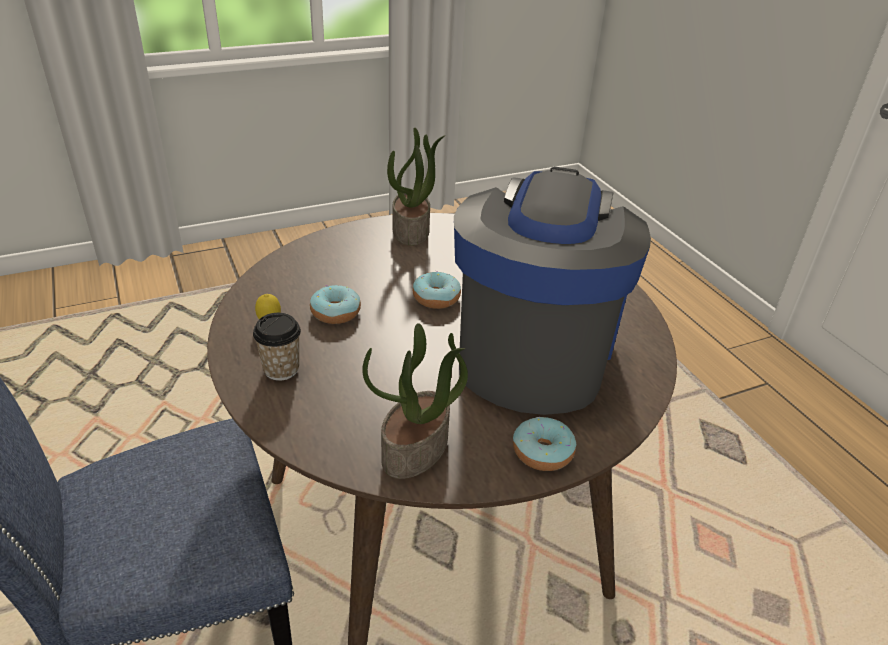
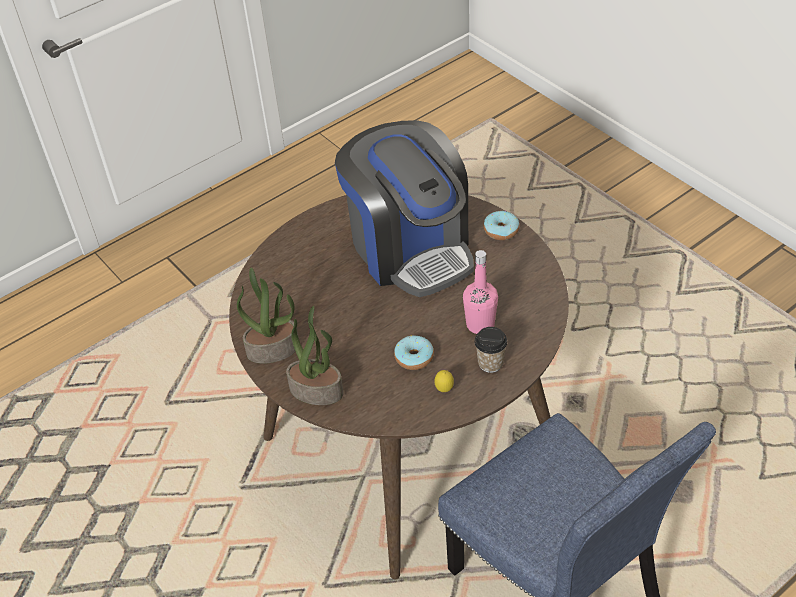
camera: 100 degrees left, 10 degrees up
potted plant [362,323,468,479] -> potted plant moved to [286,306,344,405]
donut [413,271,461,309] -> none
coffee machine [454,167,651,415] -> coffee machine turned 120 degrees counterclockwise [335,120,474,297]
none -> pink bottle [463,250,498,334]

